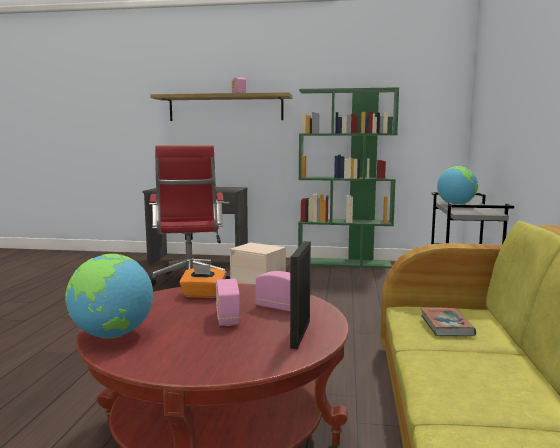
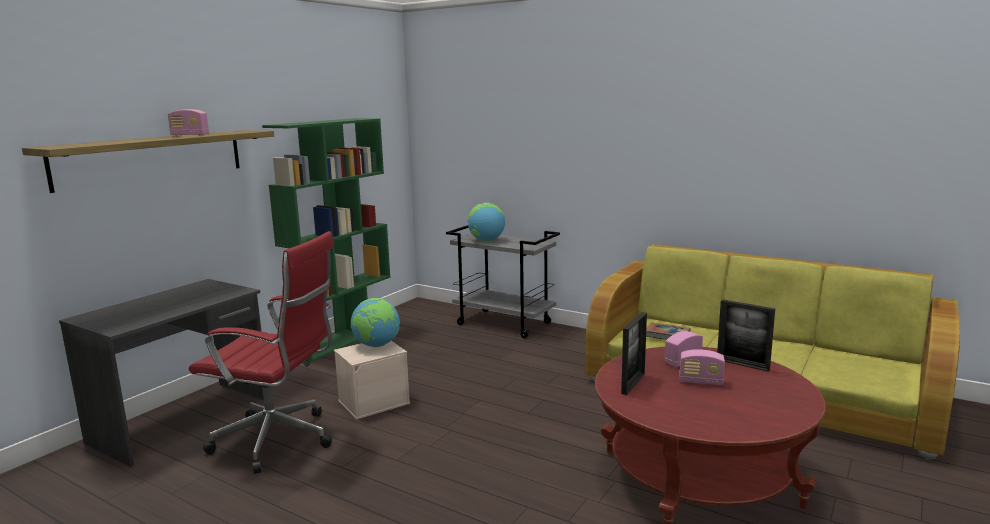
camera: 65 degrees left, 5 degrees up
globe [65,254,153,339] -> globe moved to [351,298,400,347]
orange tissue box [179,264,226,298] -> picture frame [621,312,647,395]

